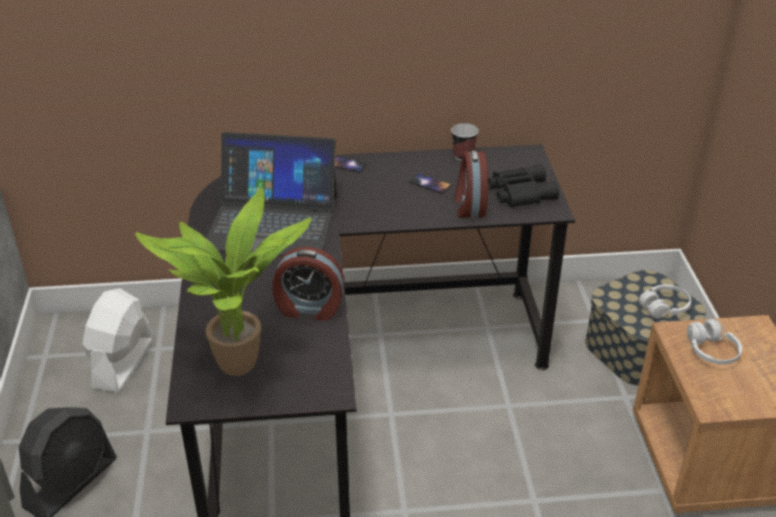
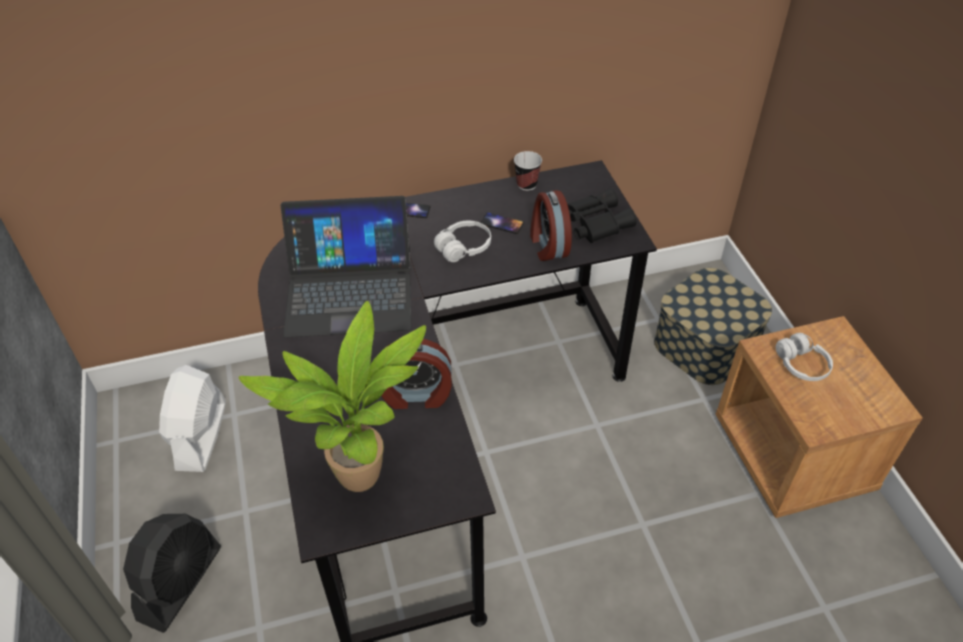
camera: 10 degrees left, 10 degrees up
white headphones [639,284,691,319] -> white headphones moved to [434,221,491,262]

